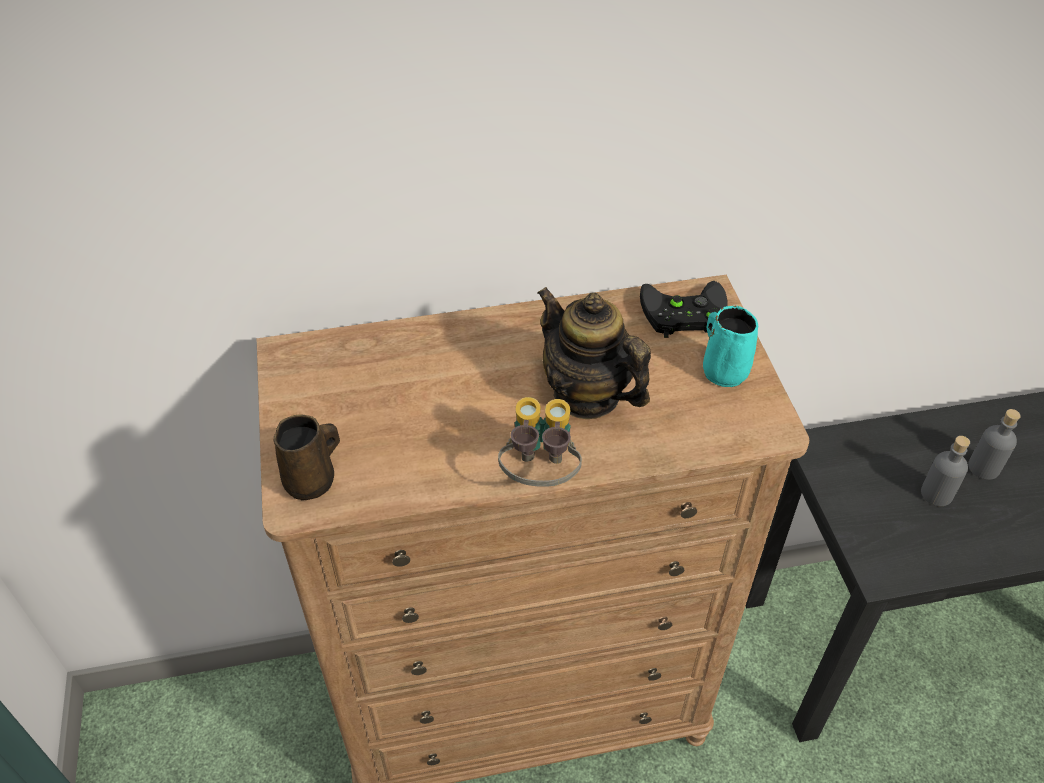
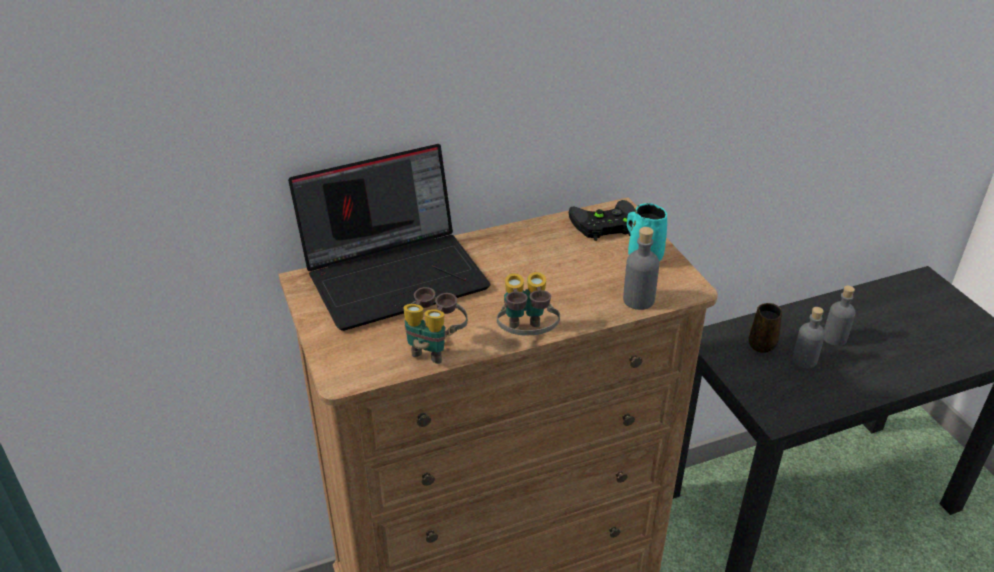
camera: 10 degrees left, 10 degrees down
brown mug [274,414,340,500] -> brown mug moved to [749,303,782,353]
teapot [537,287,651,419] -> none
none -> laptop [288,144,491,331]
none -> binoculars [403,287,468,364]
none -> grey bottle [623,227,659,310]

